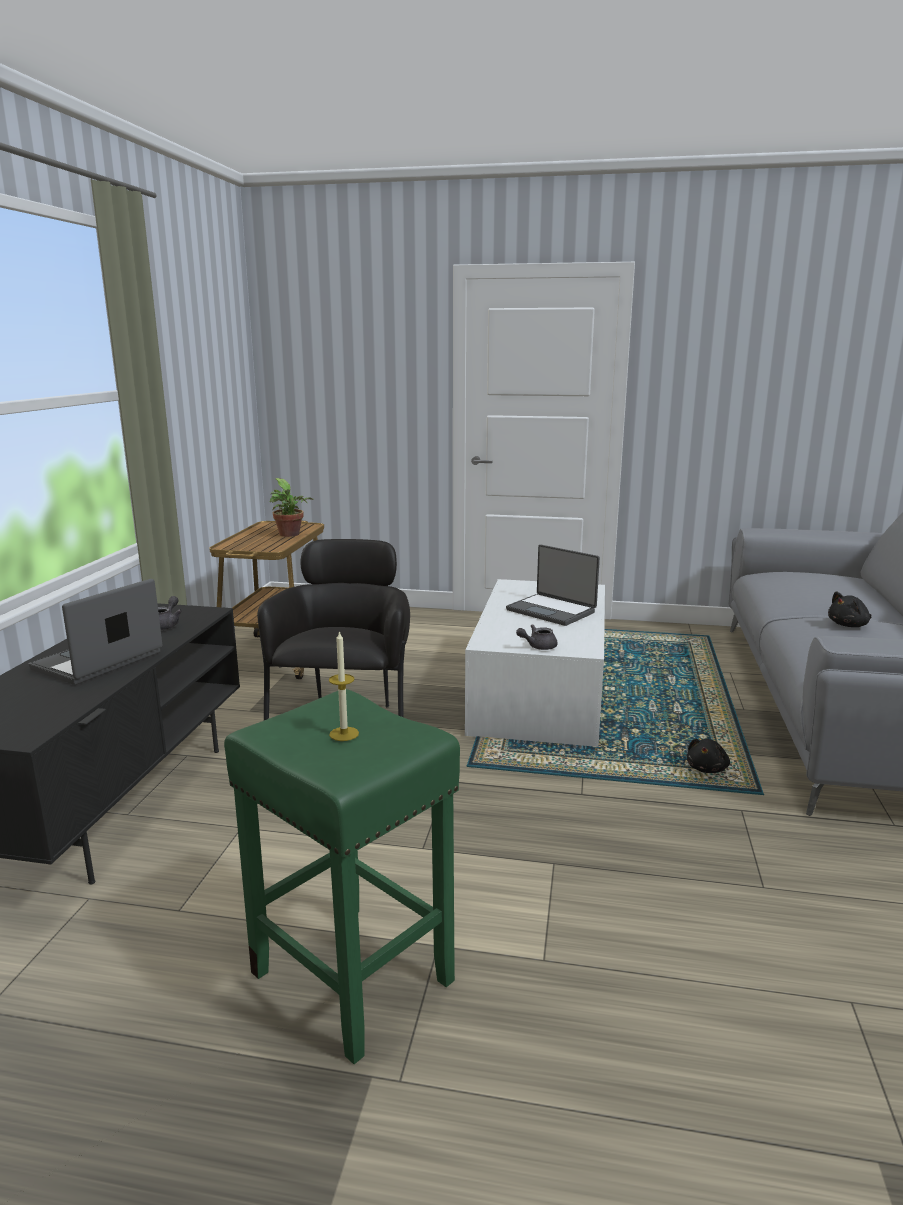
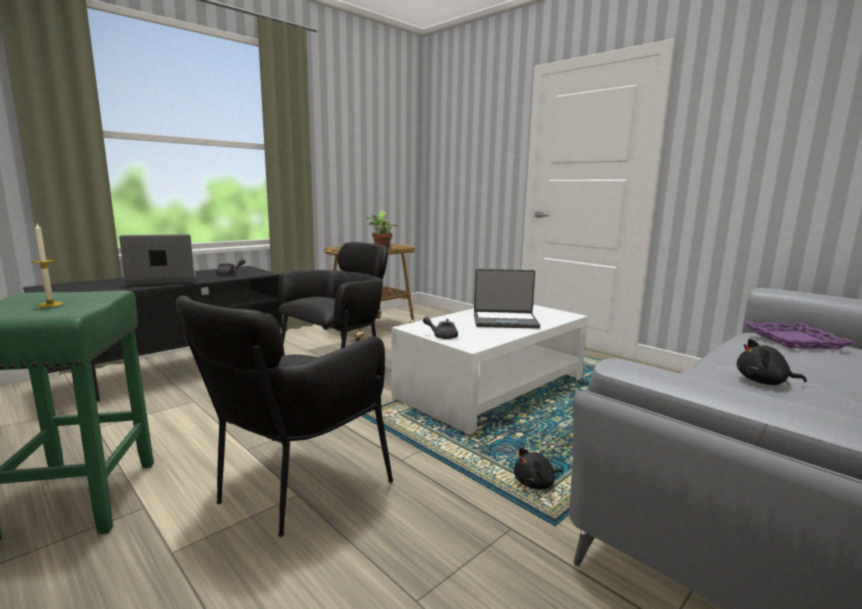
camera: 35 degrees right, 5 degrees down
laptop [506,545,600,626] -> laptop turned 75 degrees counterclockwise [474,269,540,329]
none -> black armchair [176,296,393,537]
none -> purple tray [744,322,855,349]

